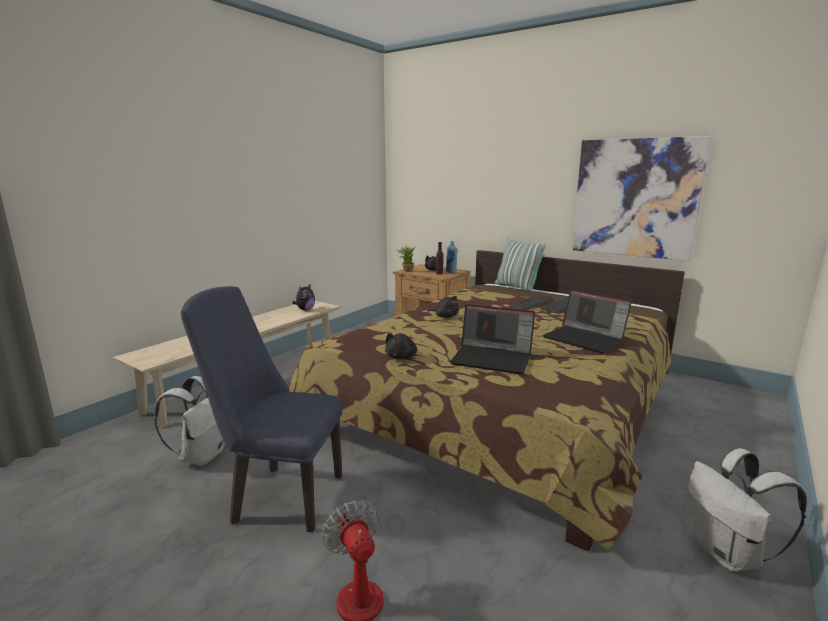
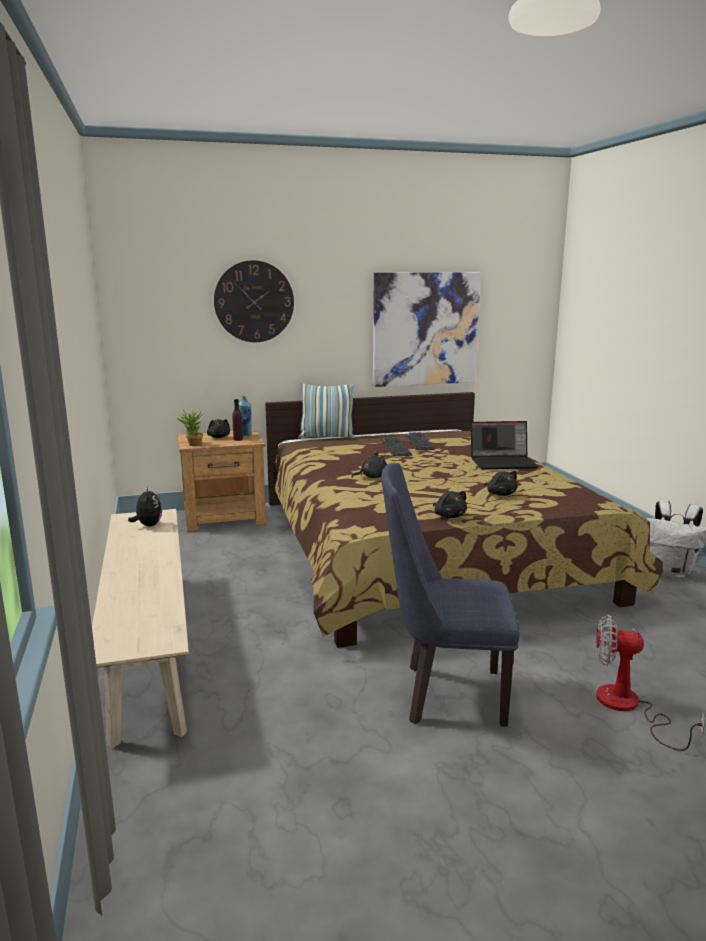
camera: 50 degrees left, 0 degrees up
white backpack [154,376,225,466] -> none
blue chair [181,286,343,533] -> blue chair turned 45 degrees clockwise [382,463,520,727]
laptop [450,304,535,374] -> black plush toy [484,471,518,496]
none -> wall clock [214,260,294,342]

